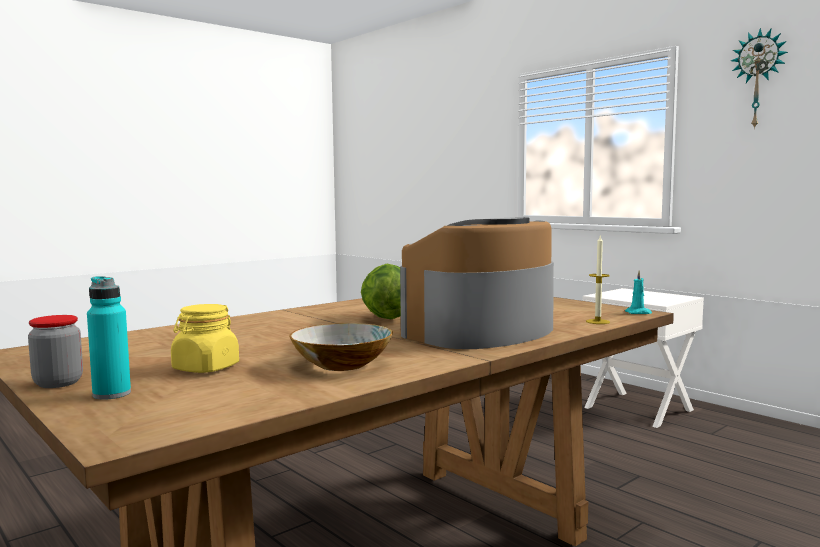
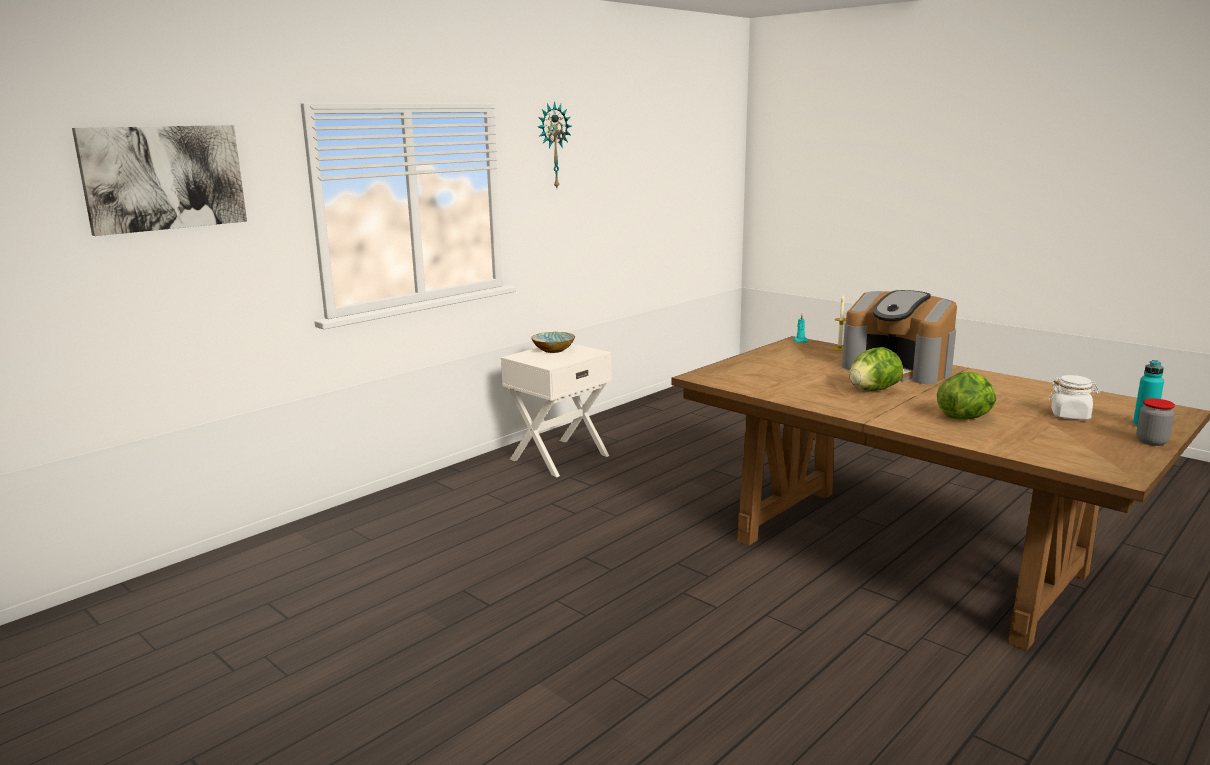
camera: 95 degrees left, 10 degrees up
yellow jar [171,304,239,373] -> white jar [1049,375,1100,420]
bowl [289,323,393,371] -> bowl moved to [531,332,575,353]
none -> picture [72,125,247,236]
none -> lettuce [937,372,996,420]

